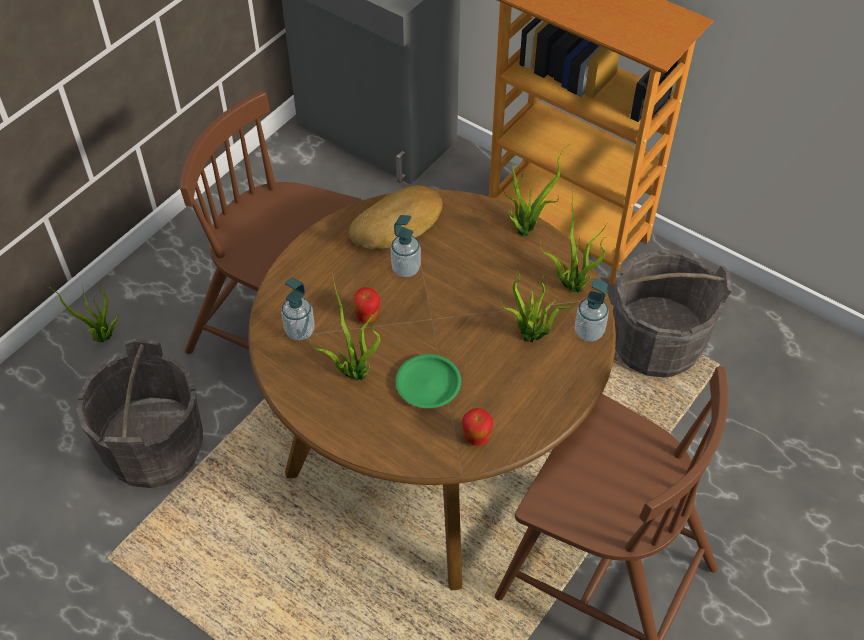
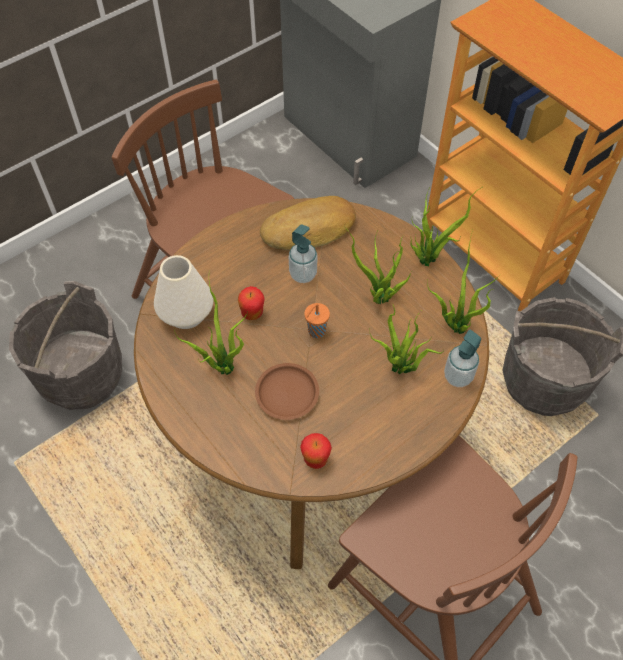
camera: 15 degrees right, 5 degrees up
potted plant [48,283,118,342] -> potted plant moved to [345,227,411,304]
soap dispenser [281,277,315,341] -> white vase [154,255,214,329]
green plate [395,354,461,408] -> brown plate [255,363,319,420]
none -> orange cup [304,303,330,338]

